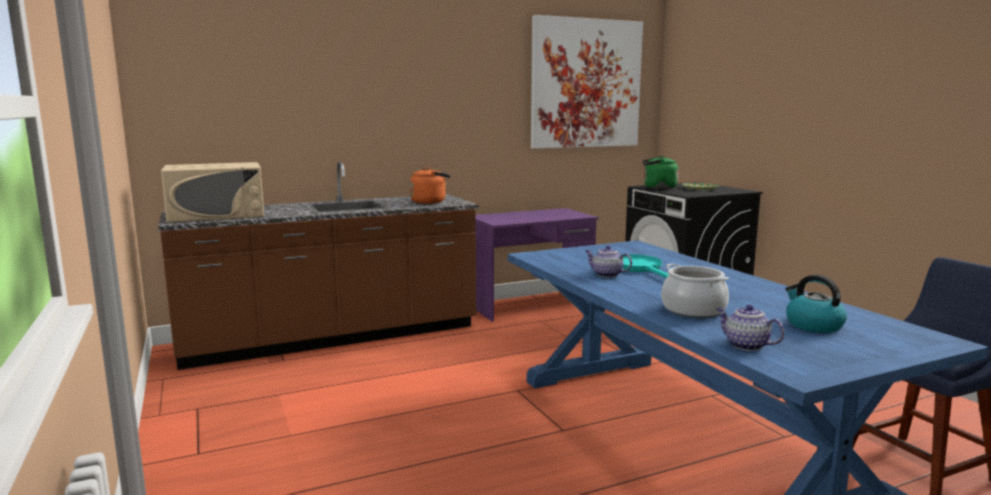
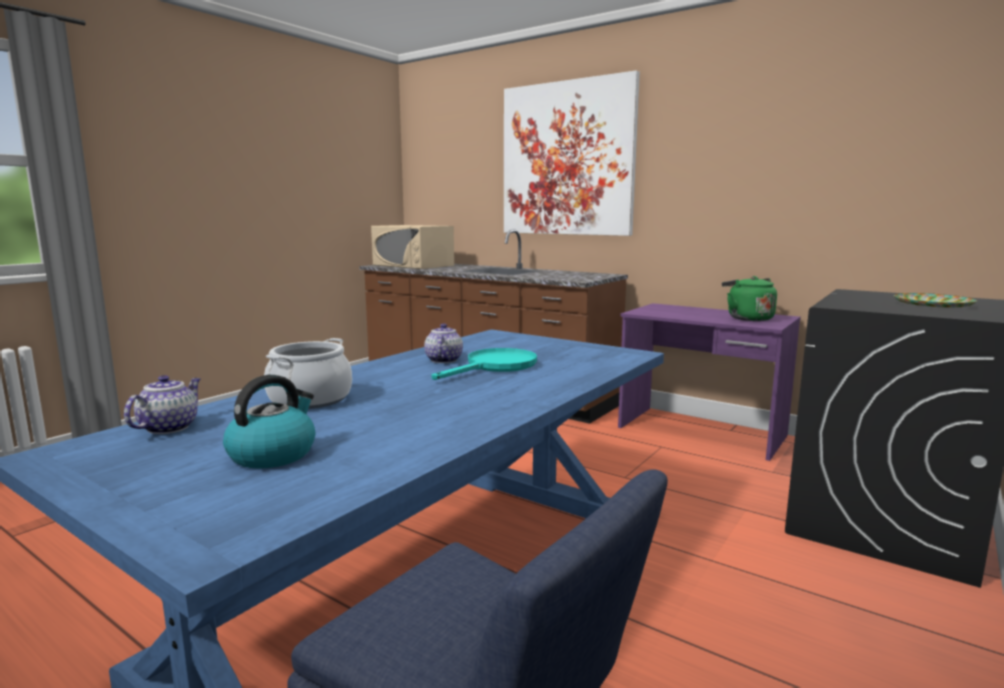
camera: 60 degrees right, 0 degrees up
orange kettle [410,168,451,204] -> none
picture [531,15,643,149] -> picture moved to [504,70,640,236]
green kettle [642,156,679,189] -> green kettle moved to [722,276,777,321]

